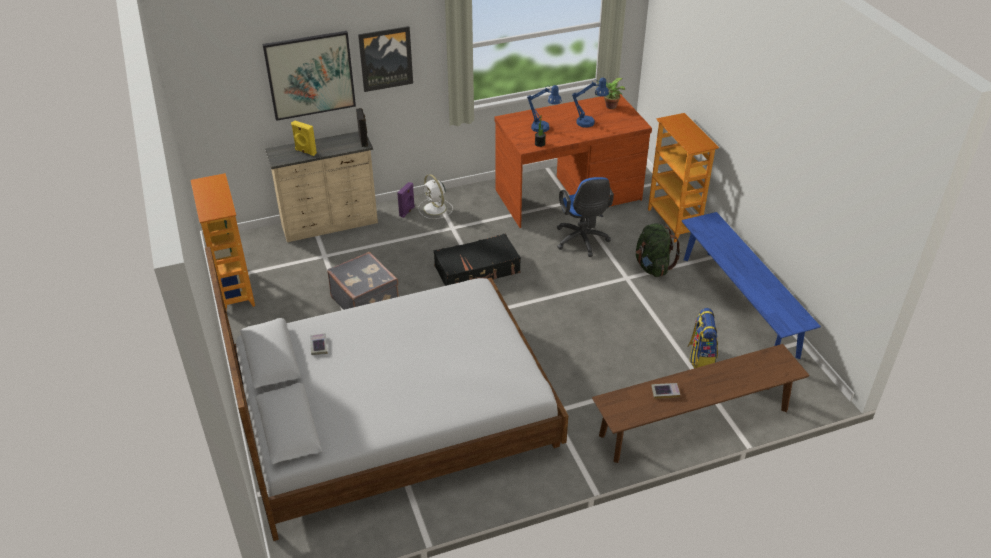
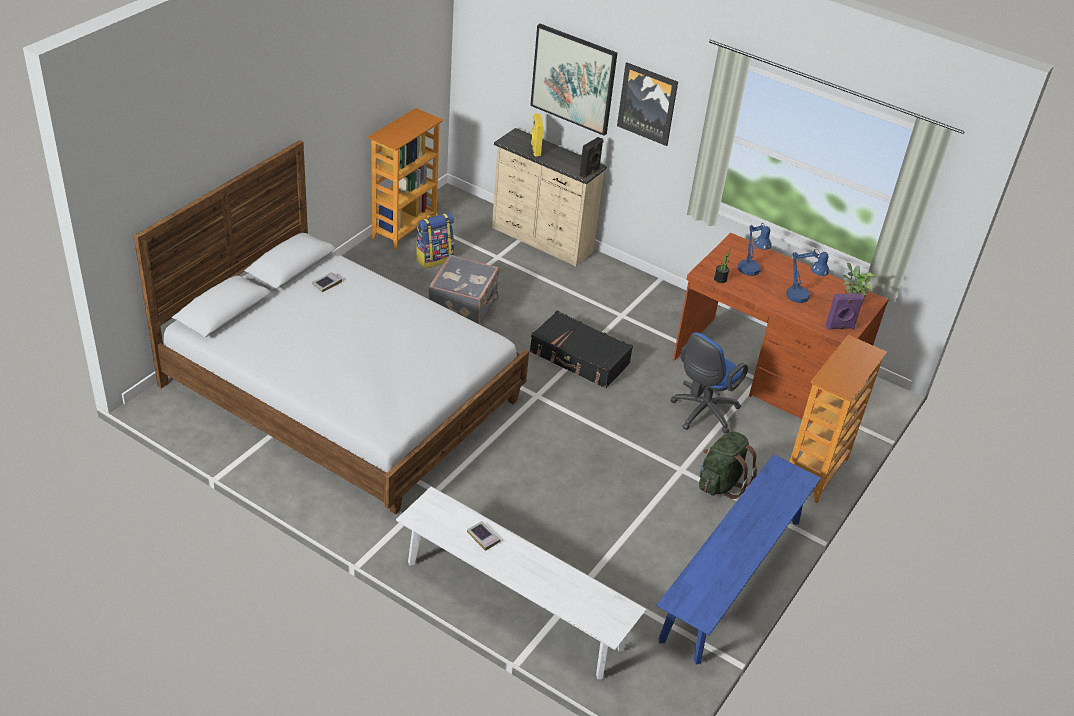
camera: 50 degrees right, 0 degrees up
purple speaker [397,182,415,218] -> purple speaker moved to [826,293,864,330]
white fan [418,174,453,219] -> none
brown bench [592,344,810,463] -> white bench [396,487,647,679]
backpack [688,308,718,368] -> backpack moved to [416,212,454,268]

